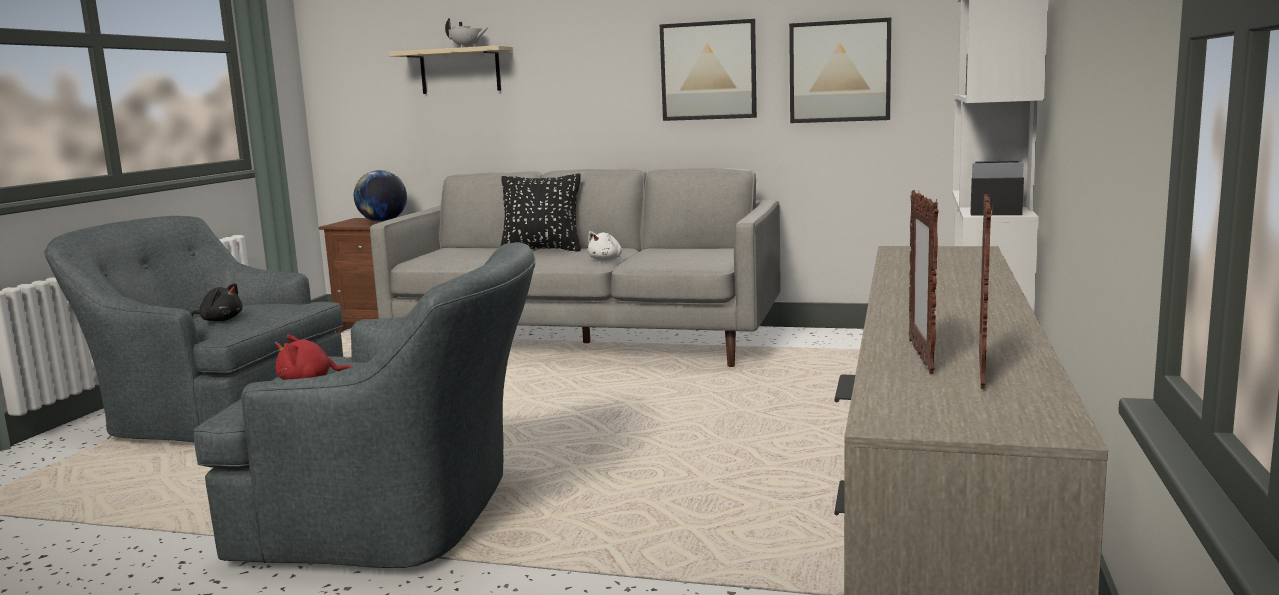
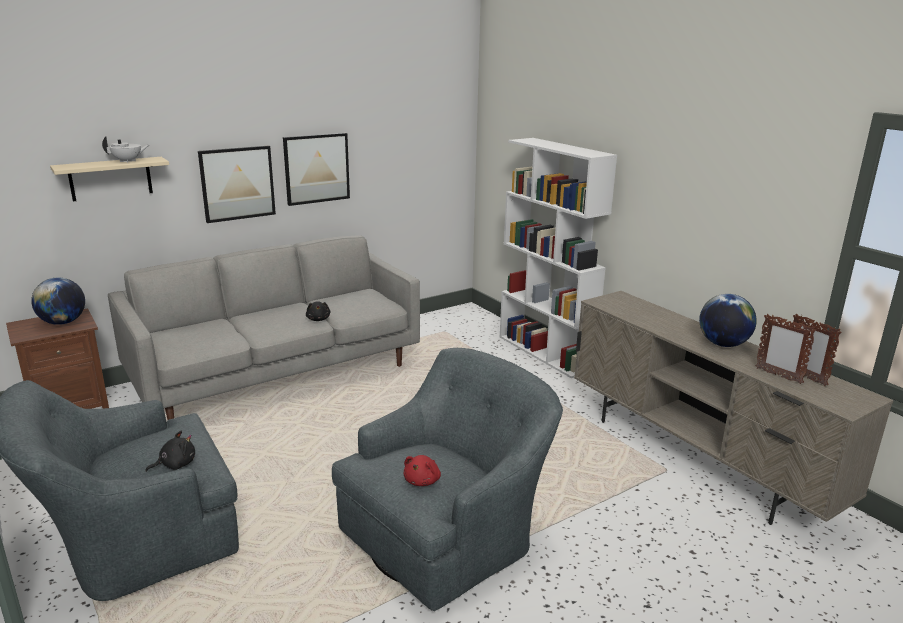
camera: 50 degrees left, 10 degrees up
black pillow [500,173,581,252] -> none
white plush toy [587,231,622,261] -> black plush toy [306,301,330,321]
picture [789,17,891,123] -> picture moved to [198,146,276,223]
none -> globe [699,294,757,347]

